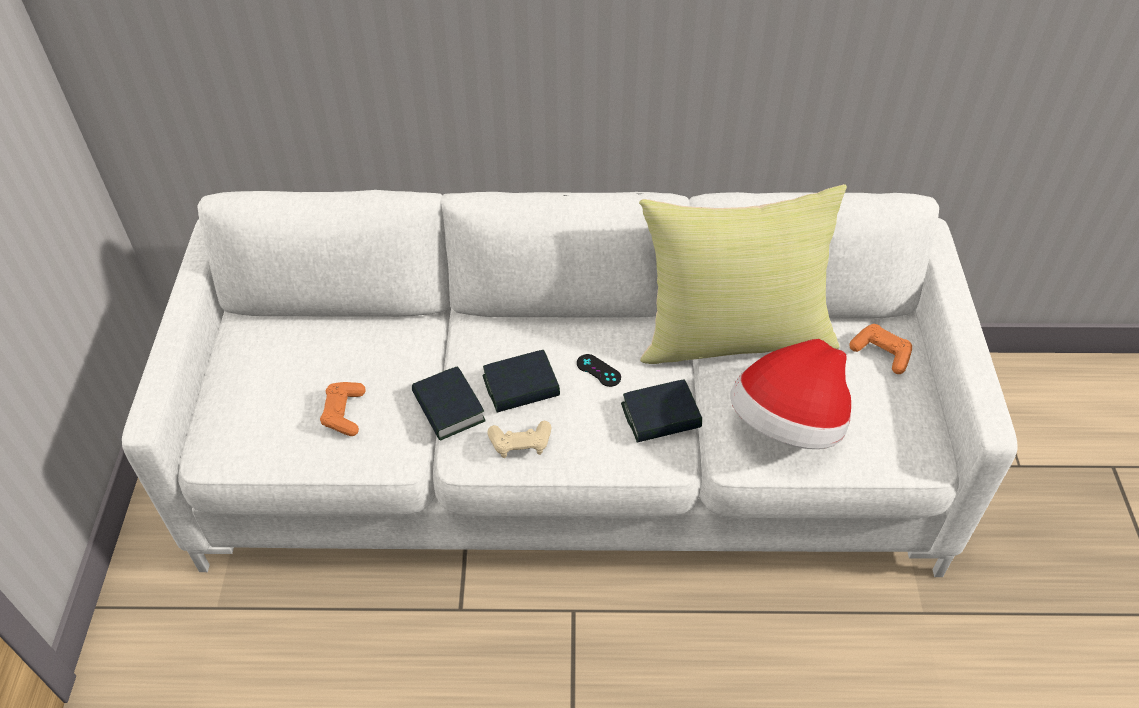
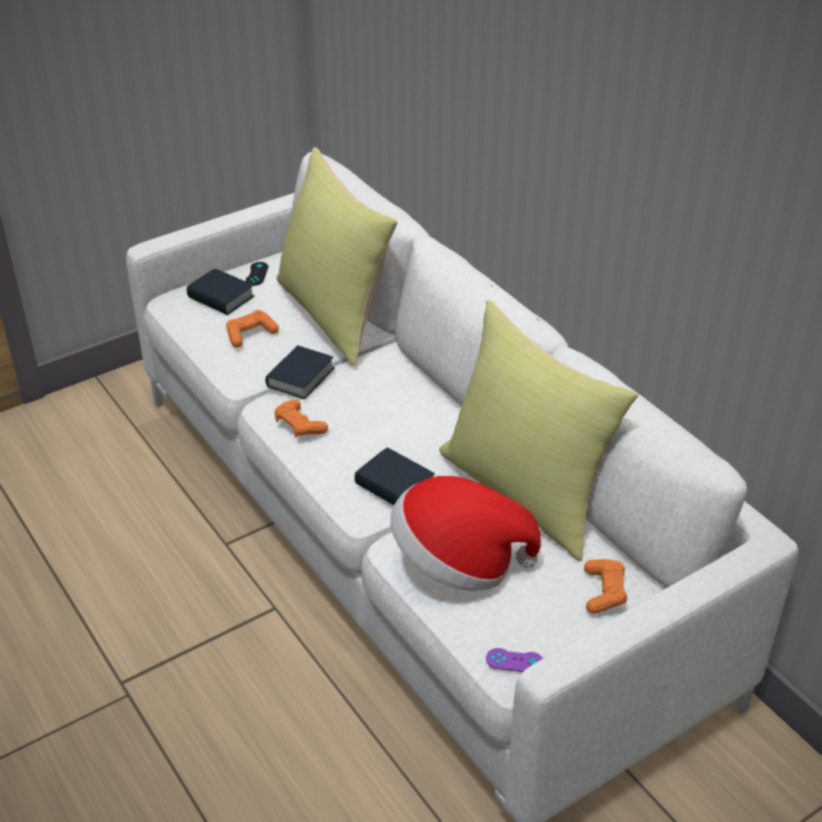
camera: 55 degrees right, 10 degrees down
book [483,350,560,413] -> book moved to [187,269,254,315]
beige game controller [487,421,552,458] -> orange game controller [274,399,328,437]
black game controller [577,354,621,387] -> black game controller moved to [246,262,268,286]
none -> yellow pillow [276,147,398,366]
none -> purple game controller [486,648,543,672]

